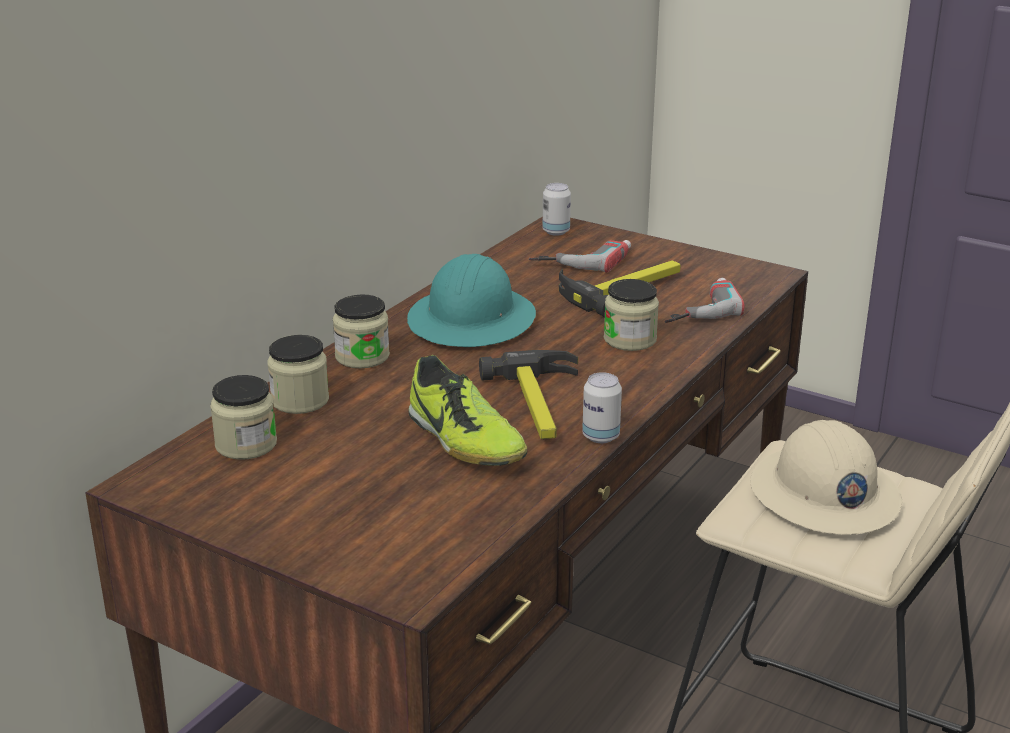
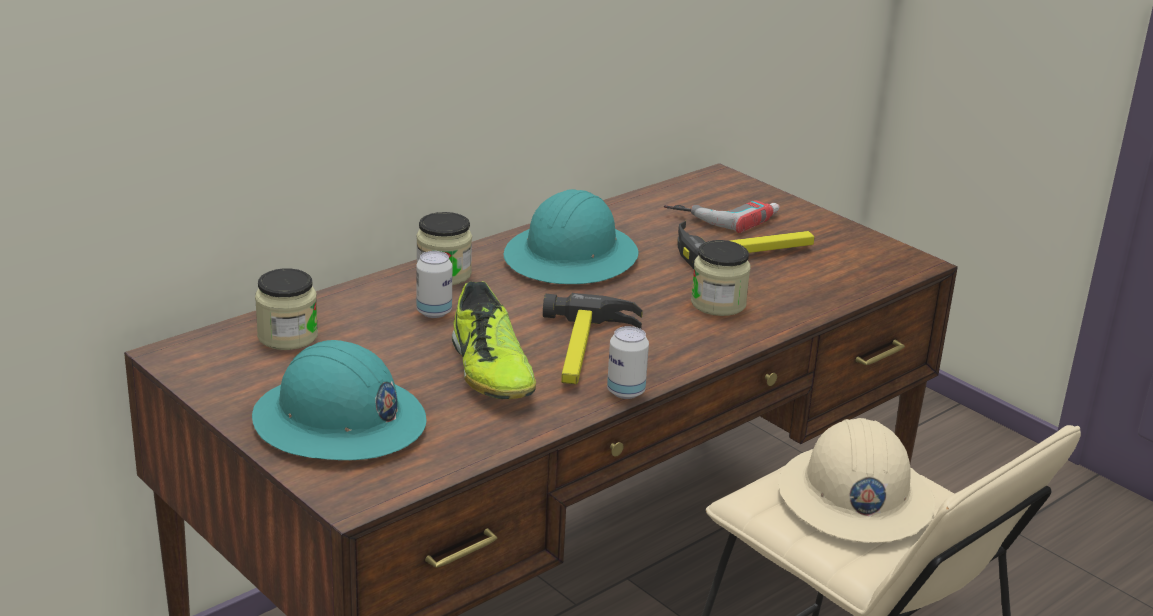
camera: 15 degrees right, 0 degrees up
jar [268,335,329,414] -> none
can [542,183,571,236] -> can moved to [416,251,452,318]
power drill [665,278,745,323] -> none
none -> turquoise hard hat [252,340,427,460]

